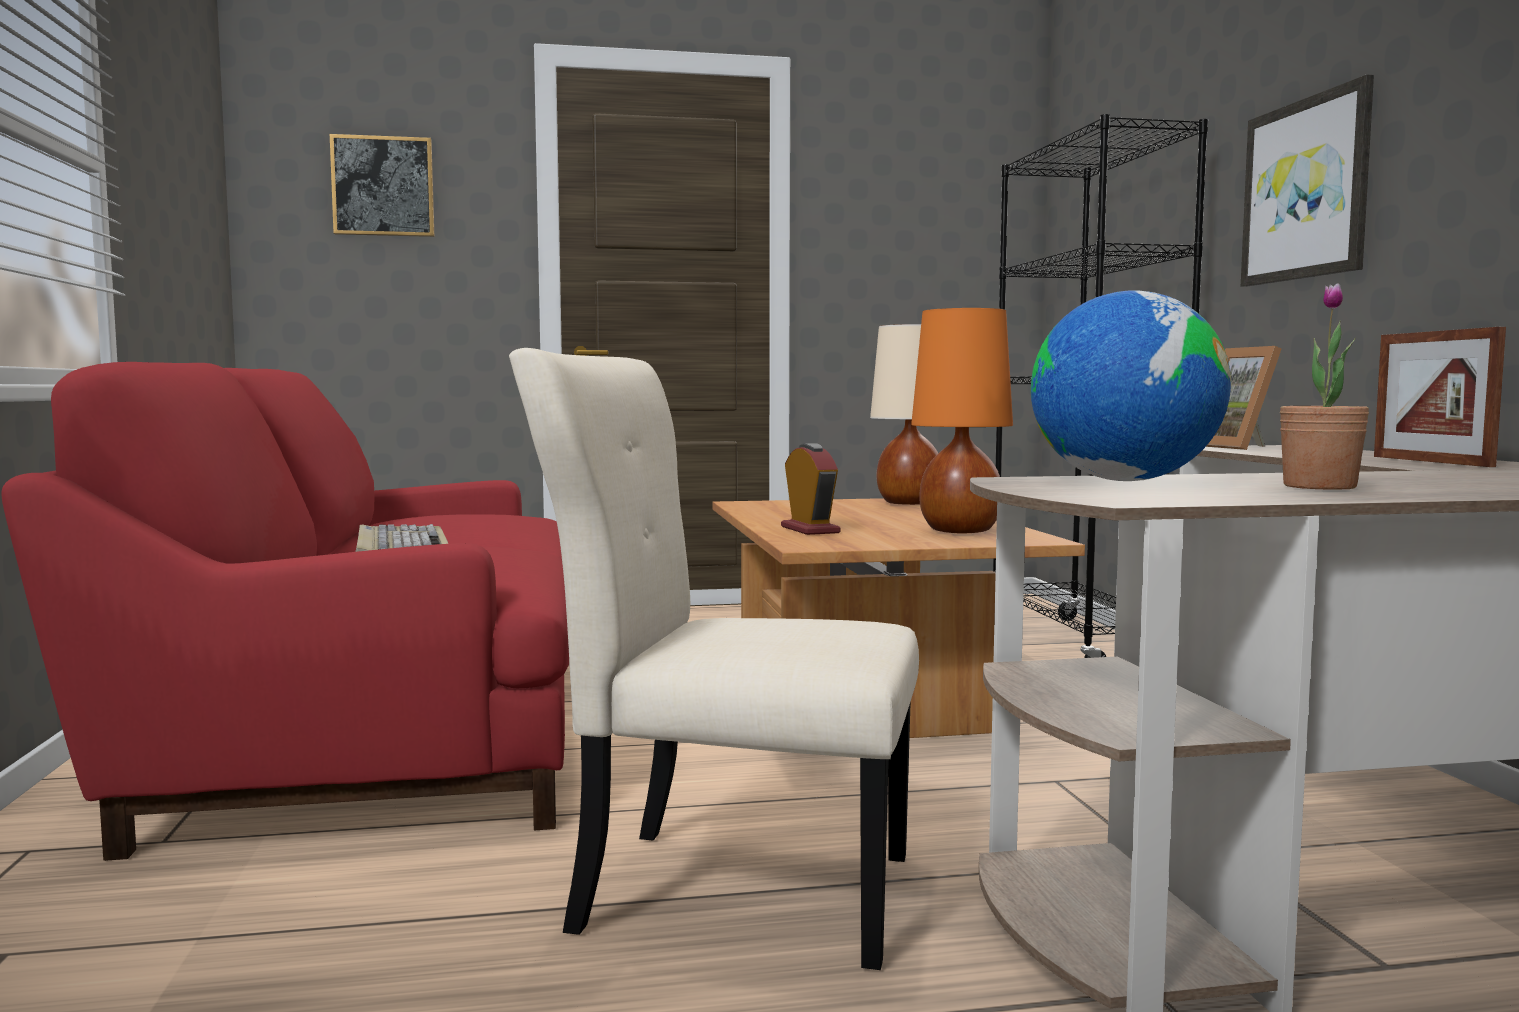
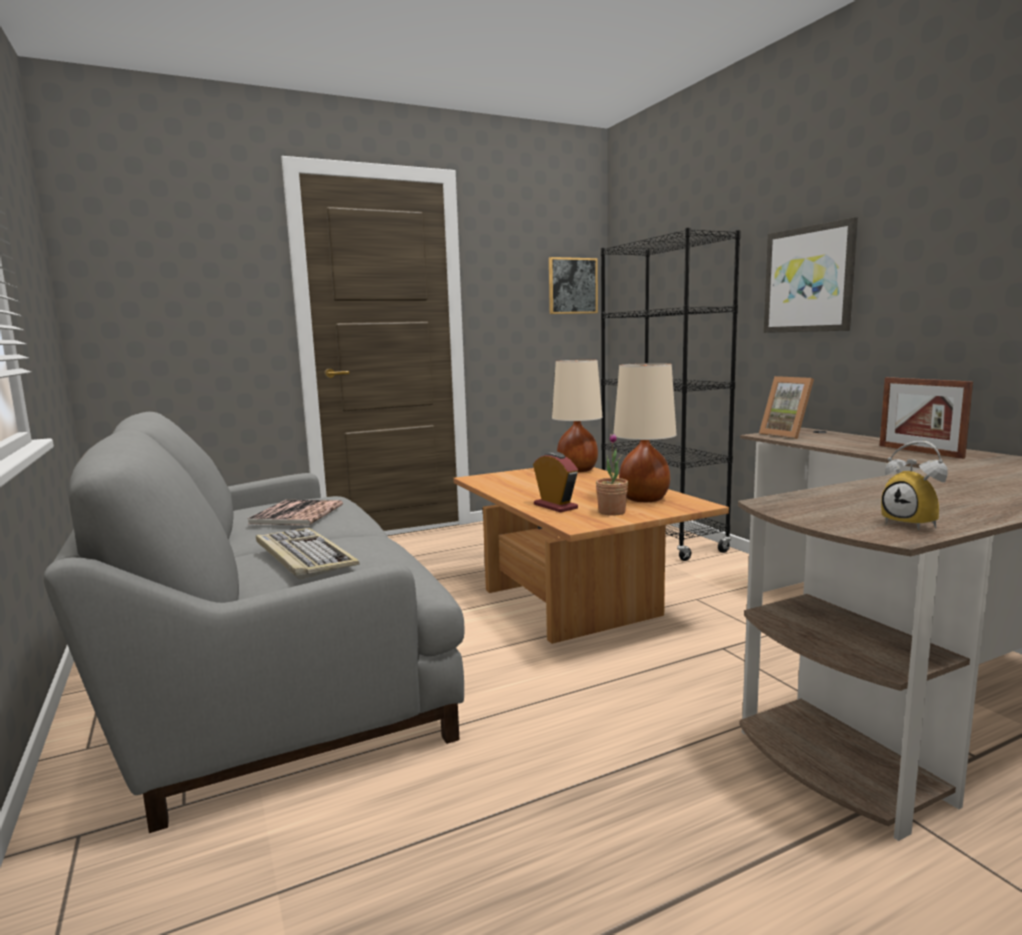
camera: 15 degrees left, 5 degrees up
red sofa [2,362,569,861] -> grey sofa [44,412,464,833]
picture [329,134,434,237] -> picture moved to [549,257,598,314]
beige chair [509,348,919,970] -> none
orange table lamp [911,308,1013,534] -> beige table lamp [613,363,677,502]
globe [1031,291,1231,481] -> none
potted plant [1280,284,1369,490] -> potted plant moved to [596,433,628,516]
none -> book [247,500,343,525]
none -> alarm clock [881,441,948,530]

